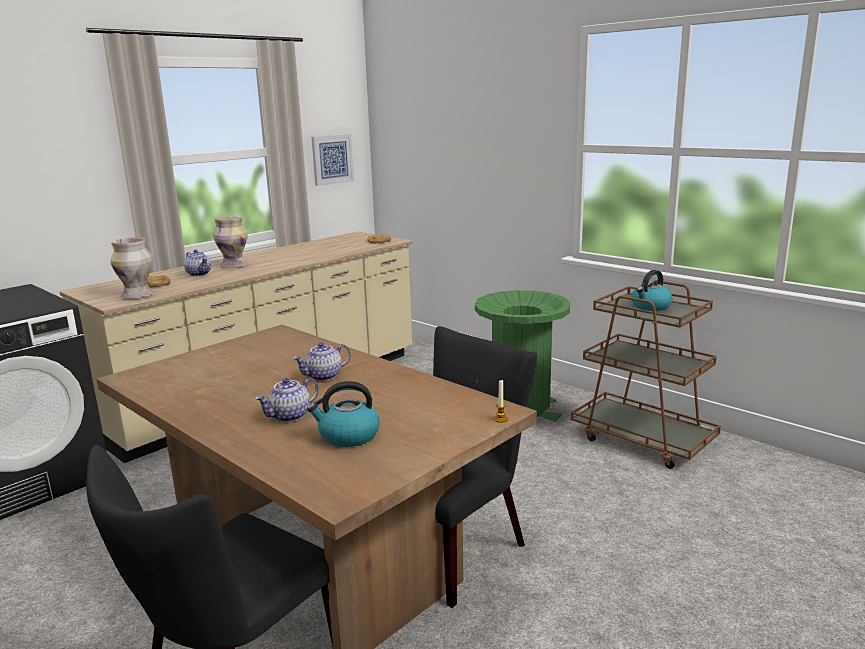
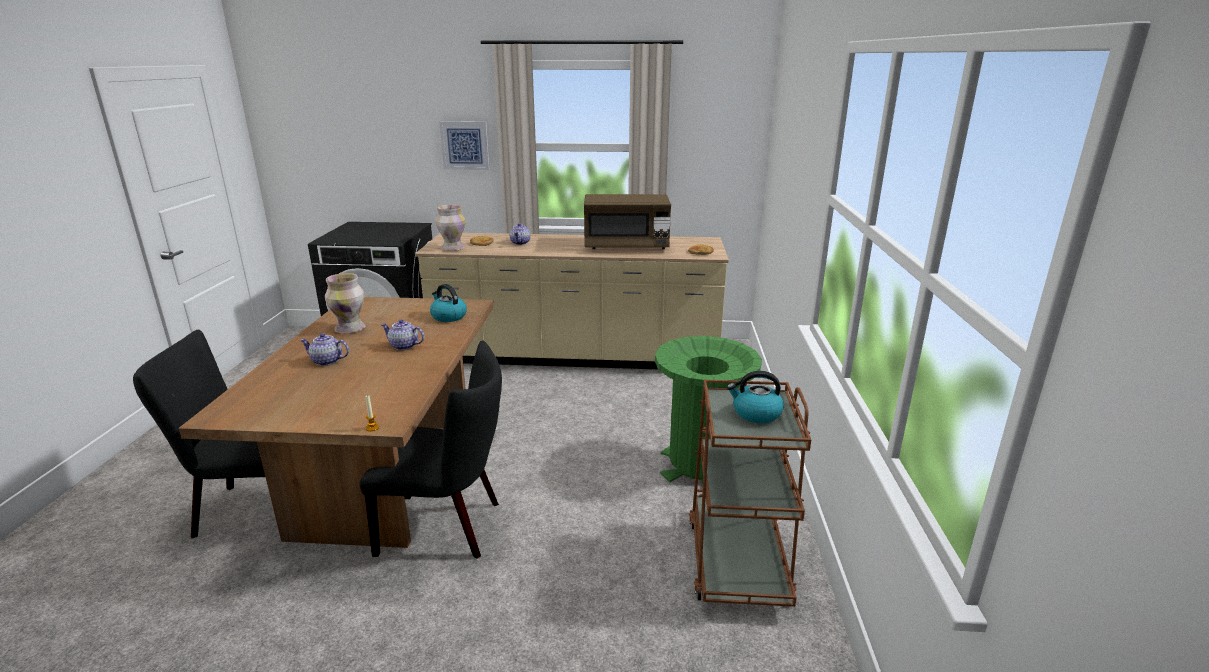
camera: 50 degrees right, 5 degrees up
vase [213,216,248,268] -> vase moved to [325,273,365,333]
kettle [307,381,380,447] -> kettle moved to [430,284,467,322]
picture [311,134,354,186] -> picture moved to [439,121,490,170]
none -> brown microwave [584,194,671,249]

